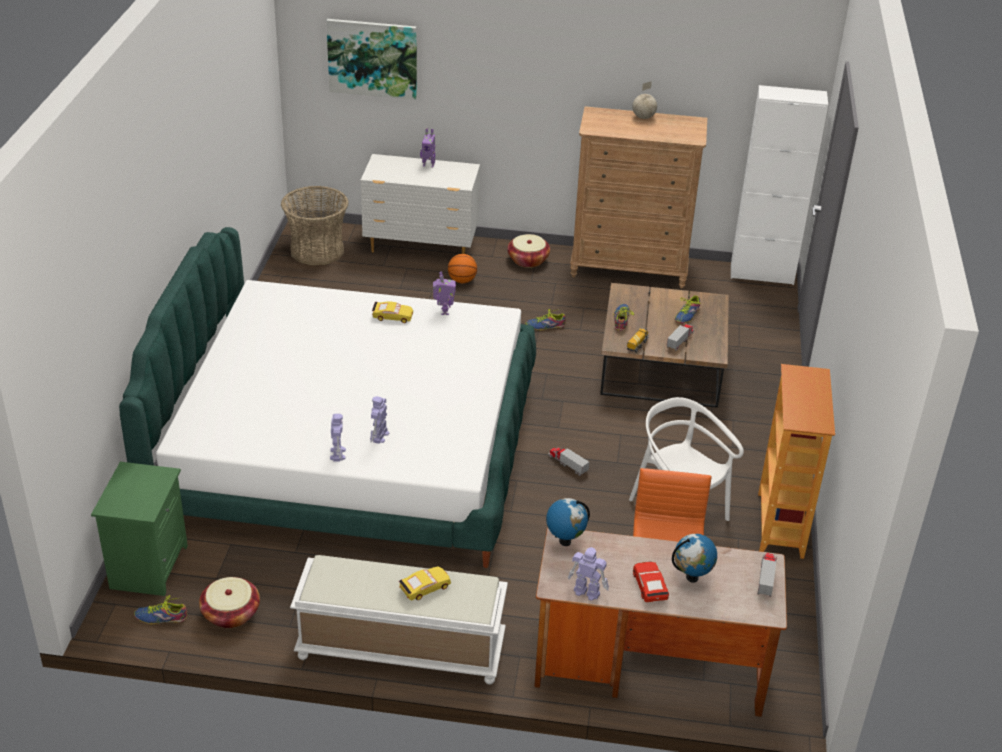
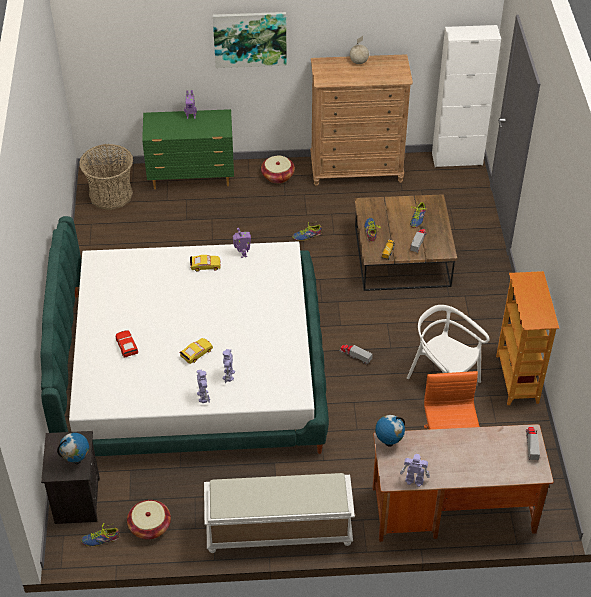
camera: 10 degrees left, 10 degrees up
green nightstand [91,462,188,596] -> black nightstand [41,431,100,524]
picture [326,19,417,100] -> picture moved to [213,12,287,68]
white dresser [361,154,480,254] -> green dresser [142,109,234,189]
yellow toy car [399,566,451,600] -> yellow toy car moved to [180,338,213,364]
basketball [448,254,477,283] -> none
red toy car [633,562,669,602] -> red toy car moved to [116,331,138,357]
globe [672,534,717,583] -> globe moved to [57,433,89,464]

